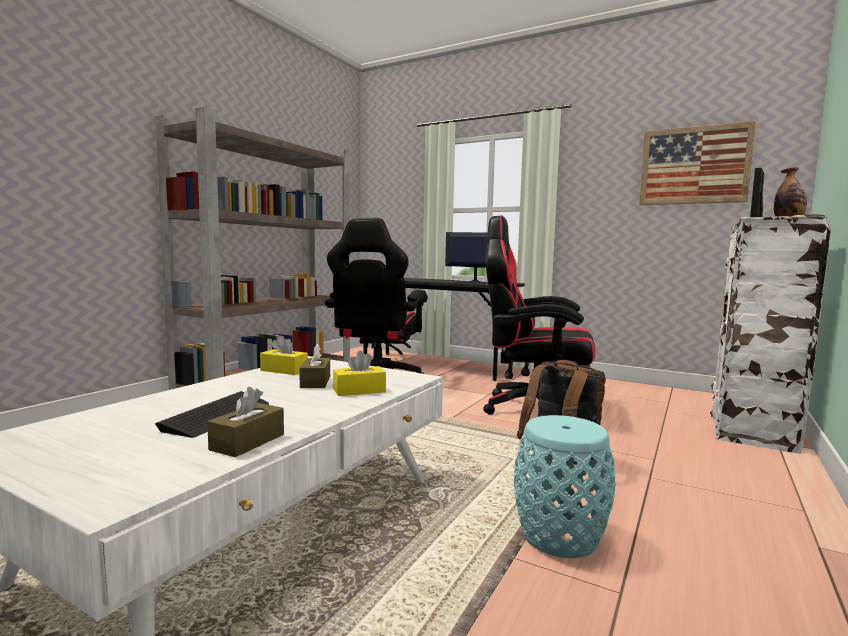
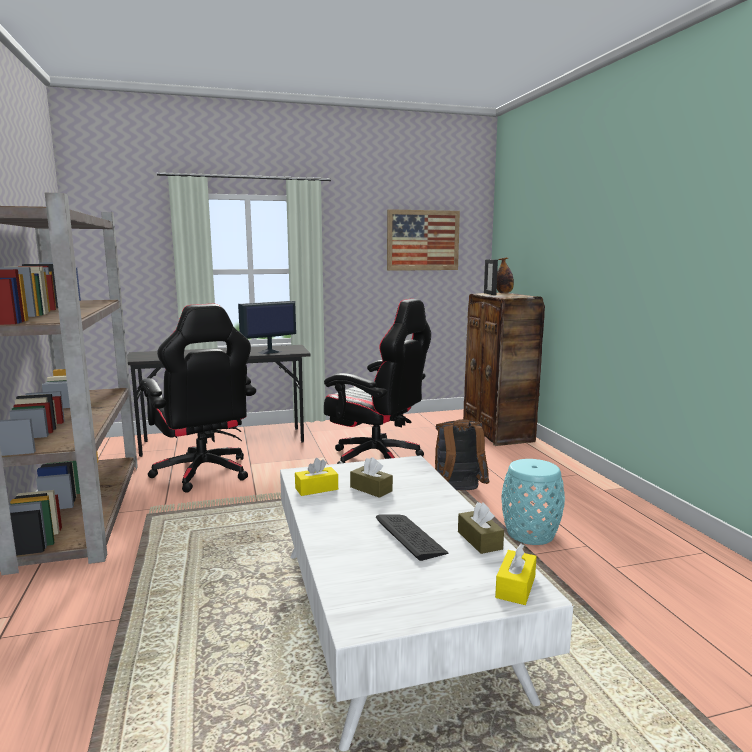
camera: 45 degrees left, 5 degrees up
yellow tissue box [333,351,386,396] -> yellow tissue box moved to [495,543,537,605]
black office chair [483,215,595,415] -> black office chair turned 120 degrees counterclockwise [324,298,431,464]
white cabinet [710,214,831,454] -> brown cabinet [463,293,545,446]

